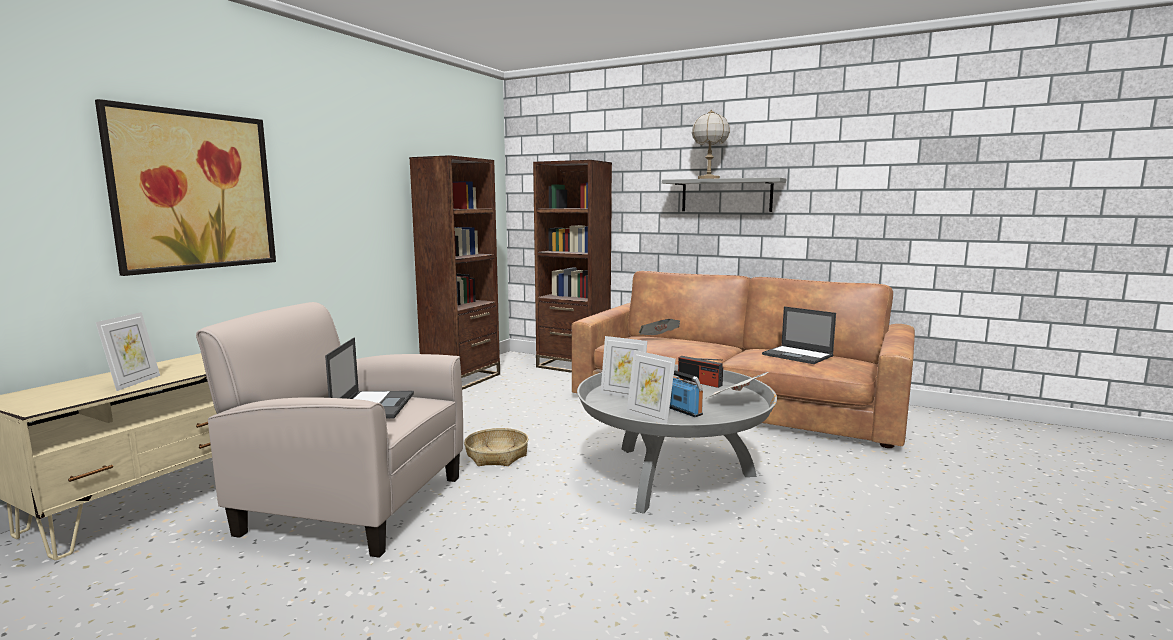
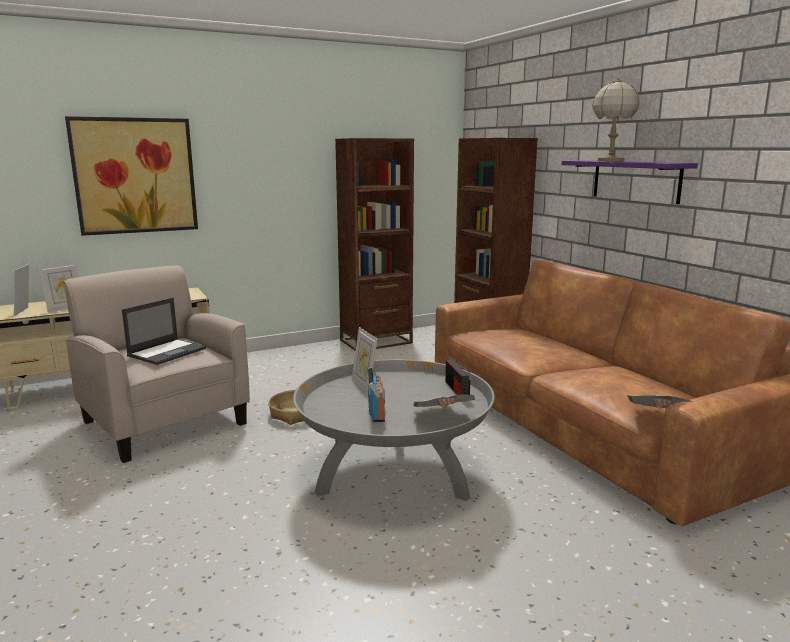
camera: 35 degrees right, 5 degrees up
picture frame [627,350,676,424] -> picture frame moved to [14,264,29,317]
newspaper [639,319,680,335] -> newspaper moved to [626,395,692,409]
grey shelf [662,177,786,212] -> purple shelf [562,160,698,204]
laptop [762,306,836,364] -> none

